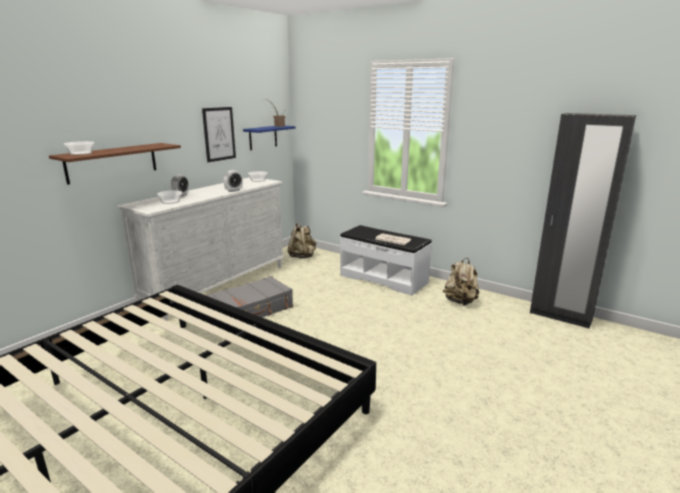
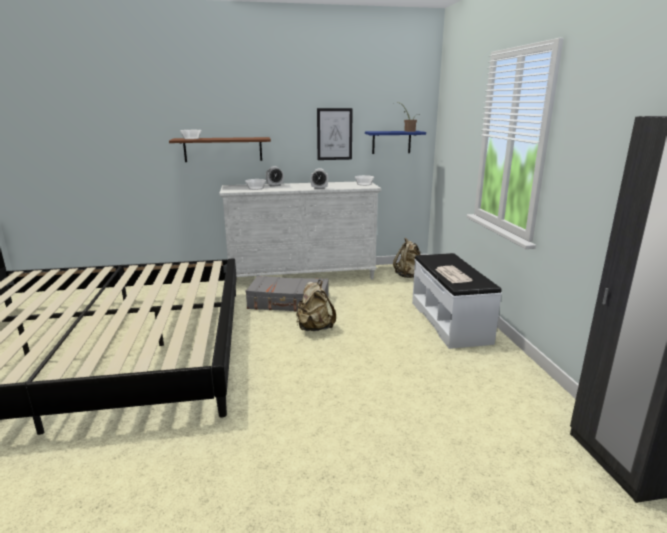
camera: 45 degrees right, 0 degrees up
beige backpack [443,258,479,306] -> beige backpack moved to [296,280,336,331]

